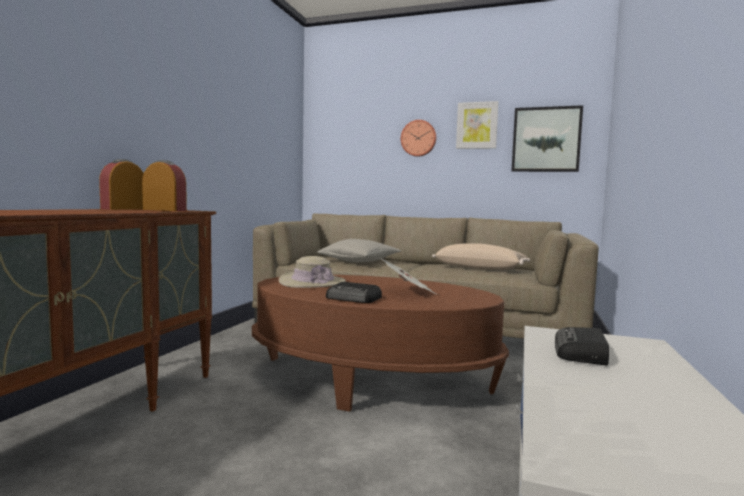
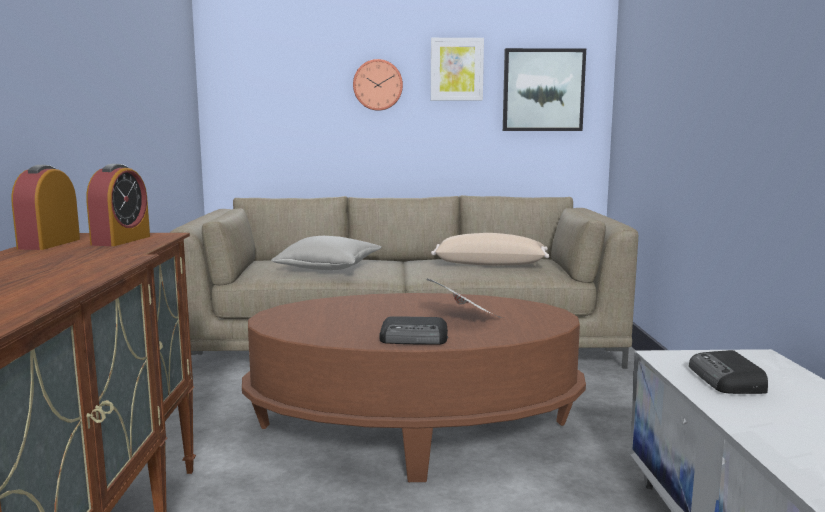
camera: 20 degrees left, 5 degrees up
alarm clock [142,160,187,211] -> alarm clock turned 105 degrees clockwise [86,164,150,246]
beige hat [279,256,346,288] -> none

